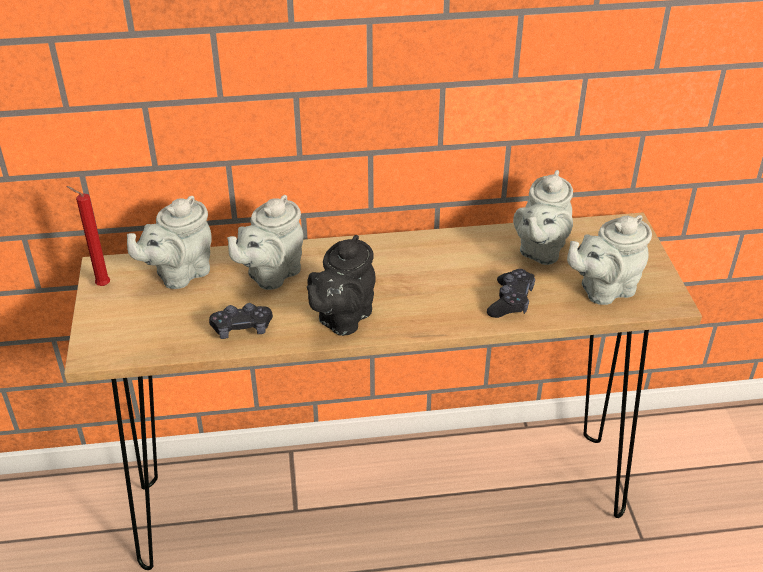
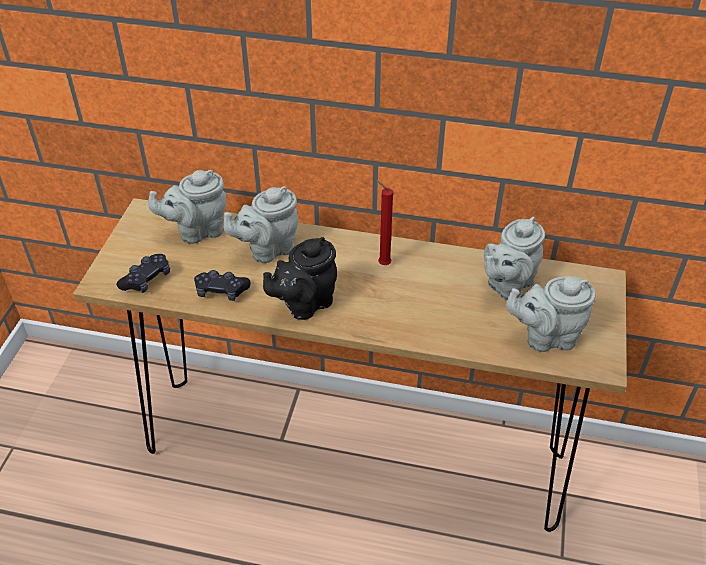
camera: 20 degrees right, 5 degrees up
red candle [66,186,110,286] -> red candle moved to [376,180,393,265]
black game controller [487,269,535,318] -> black game controller moved to [117,254,170,293]

